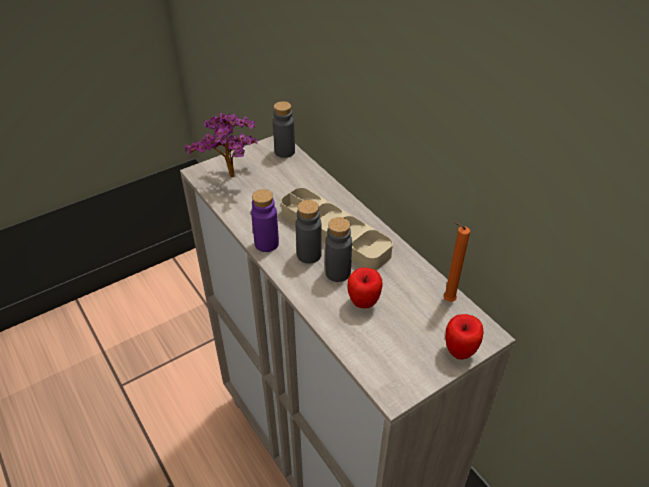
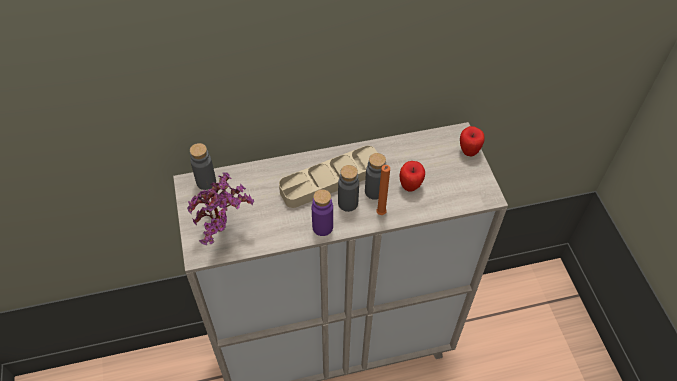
camera: 70 degrees left, 10 degrees up
orange candle [443,222,470,302] -> orange candle moved to [376,165,390,215]

